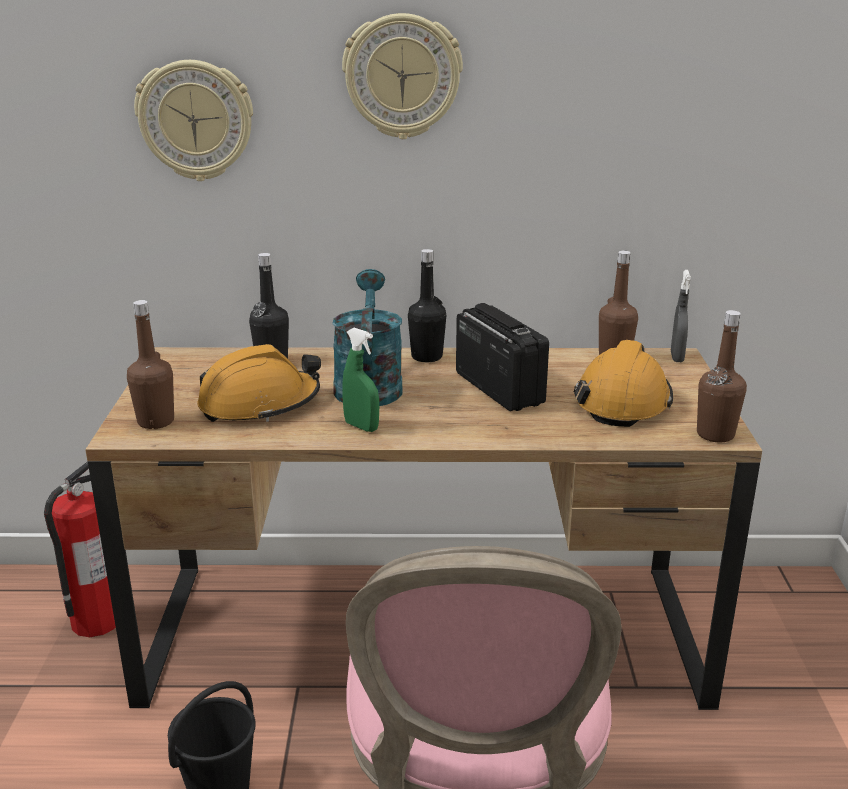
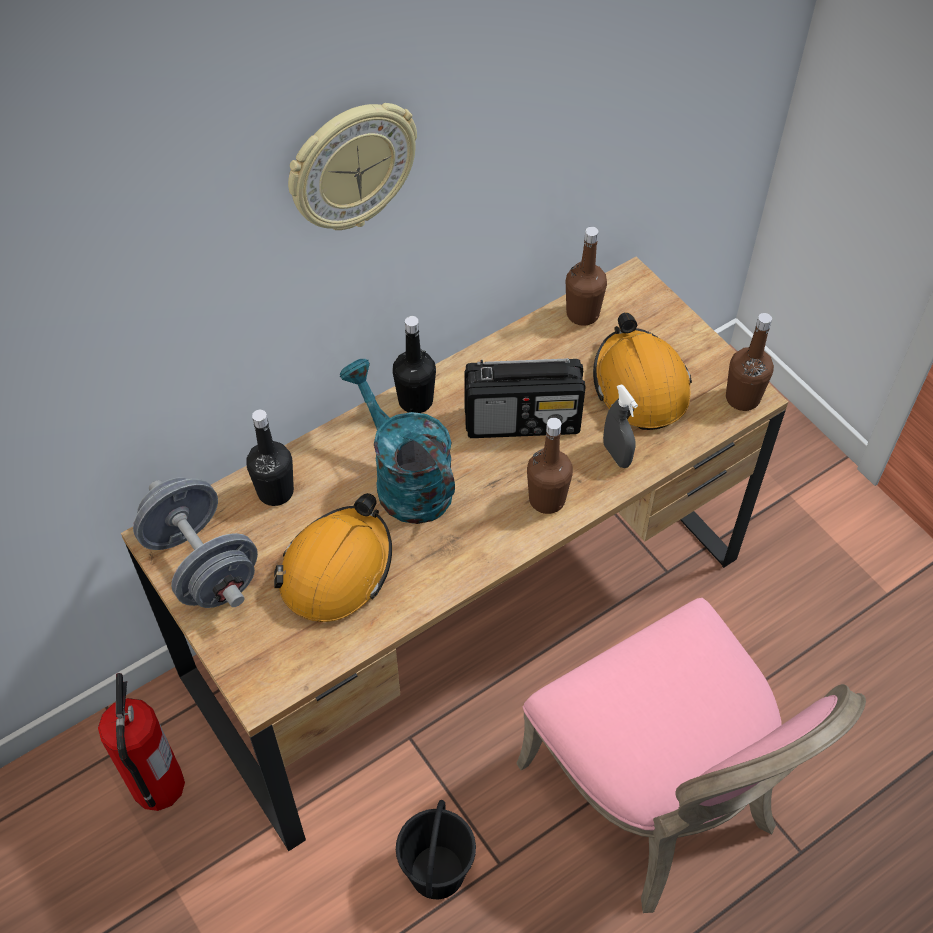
camera: 35 degrees left, 30 degrees up
brown bottle [127,300,174,429] -> brown bottle moved to [527,418,573,514]
wall clock [134,60,253,181] -> none
green spray bottle [342,328,379,432] -> none
radio [456,303,549,411] -> radio turned 150 degrees clockwise [464,358,586,438]
grey spray bottle [671,270,691,362] -> grey spray bottle moved to [603,384,638,468]
none -> grey dumbbell [133,477,258,608]

